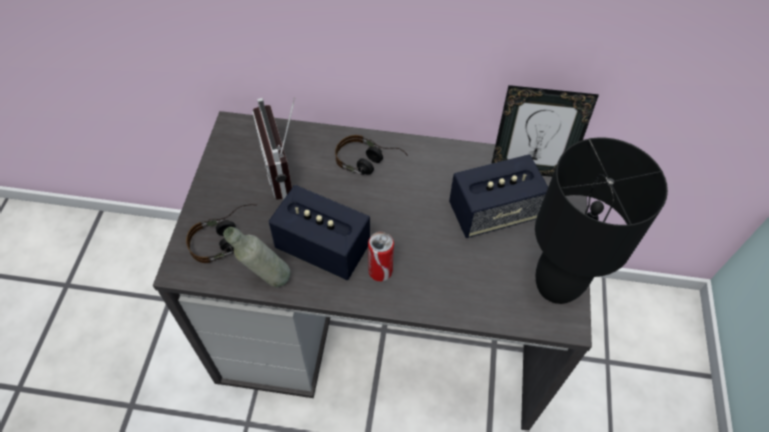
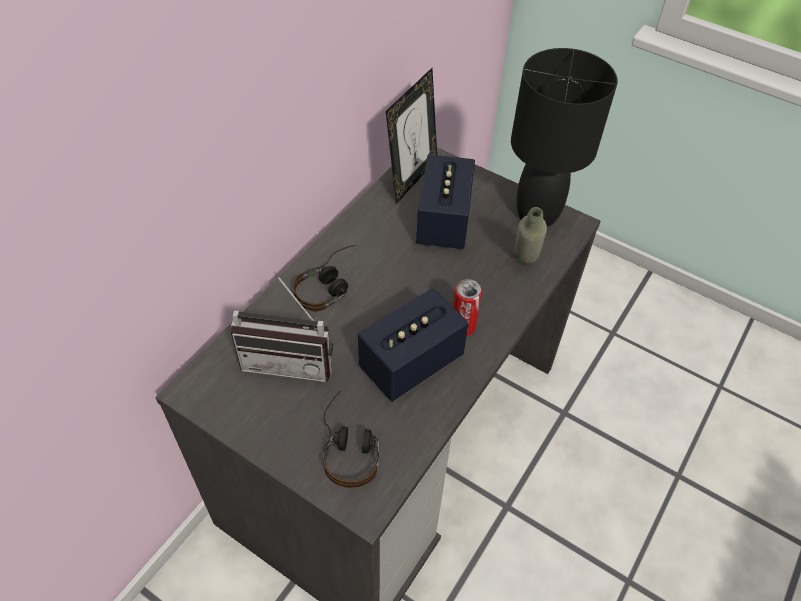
camera: 65 degrees left, 5 degrees down
grey bottle [223,227,291,287] -> grey bottle moved to [515,207,547,264]

